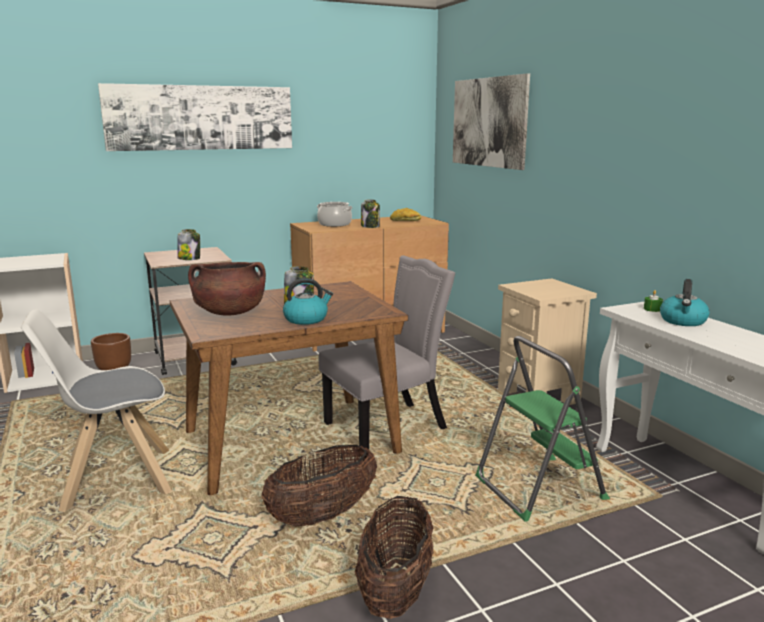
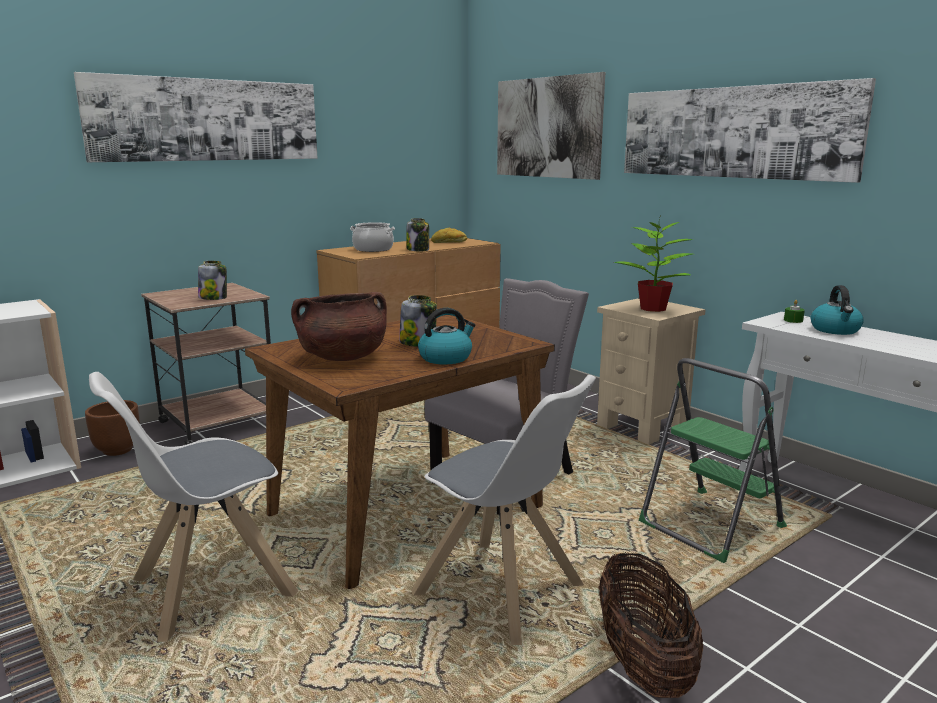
camera: 15 degrees left, 0 degrees up
basket [262,445,377,527] -> chair [411,375,596,645]
none -> potted plant [614,218,693,312]
none -> picture [624,78,876,183]

